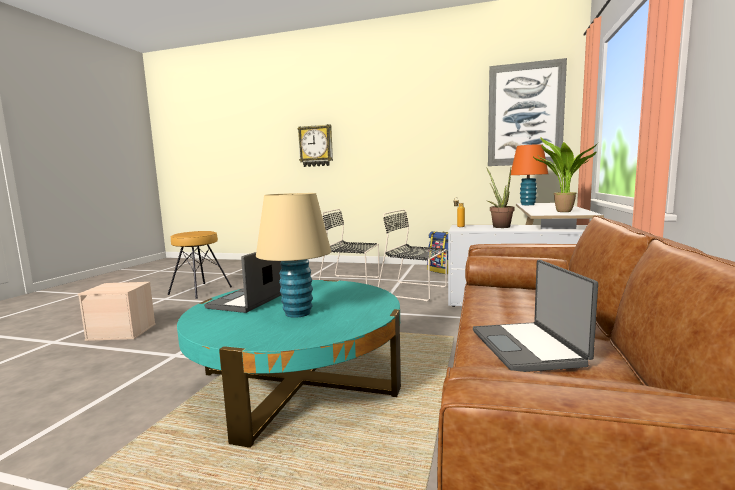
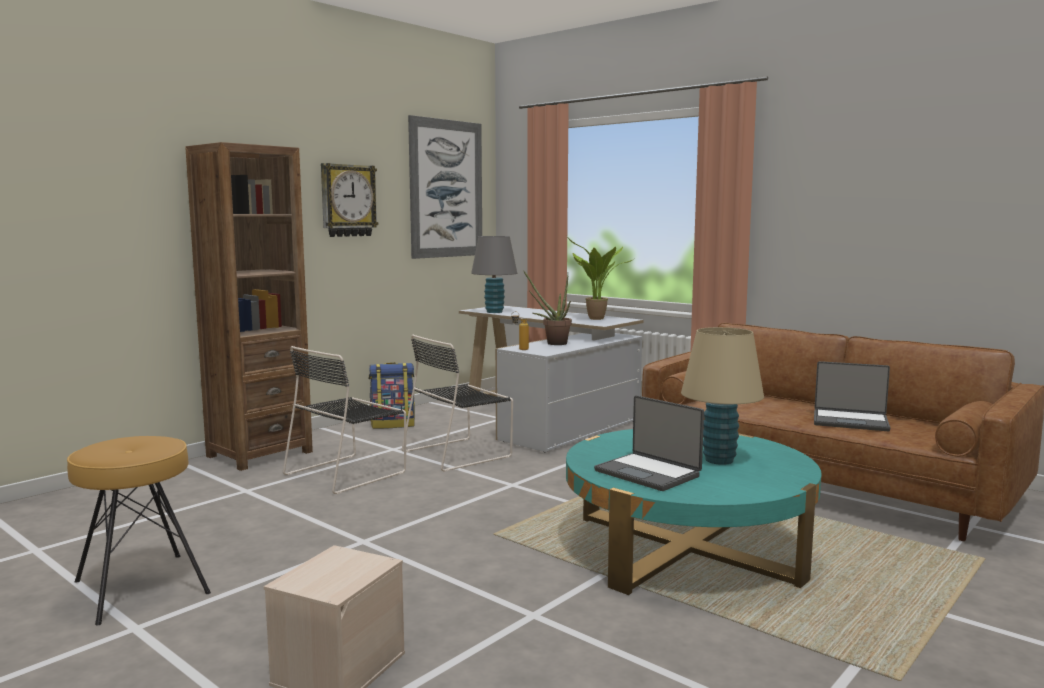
camera: 65 degrees left, 0 degrees up
wall clock [297,124,333,167] -> wall clock moved to [321,163,379,237]
orange table lamp [511,144,548,205] -> grey table lamp [471,236,517,313]
none -> brown bookcase [185,142,313,471]

